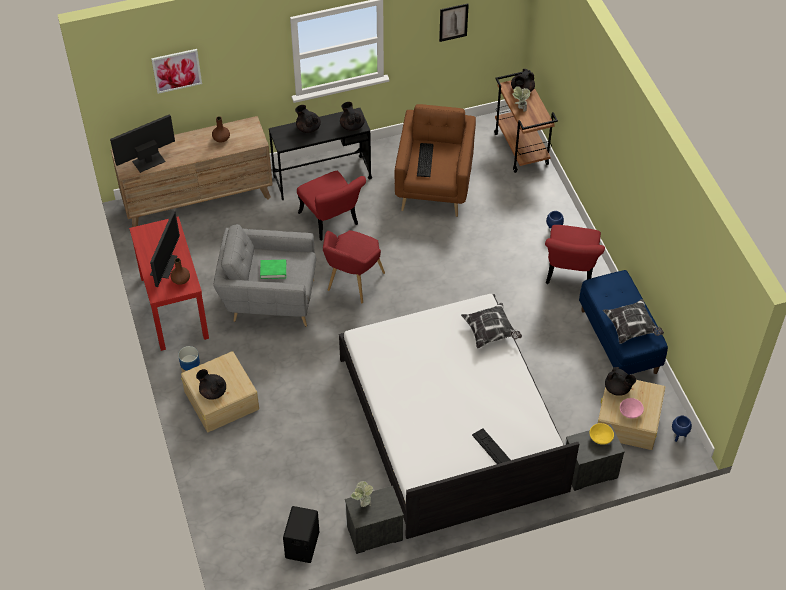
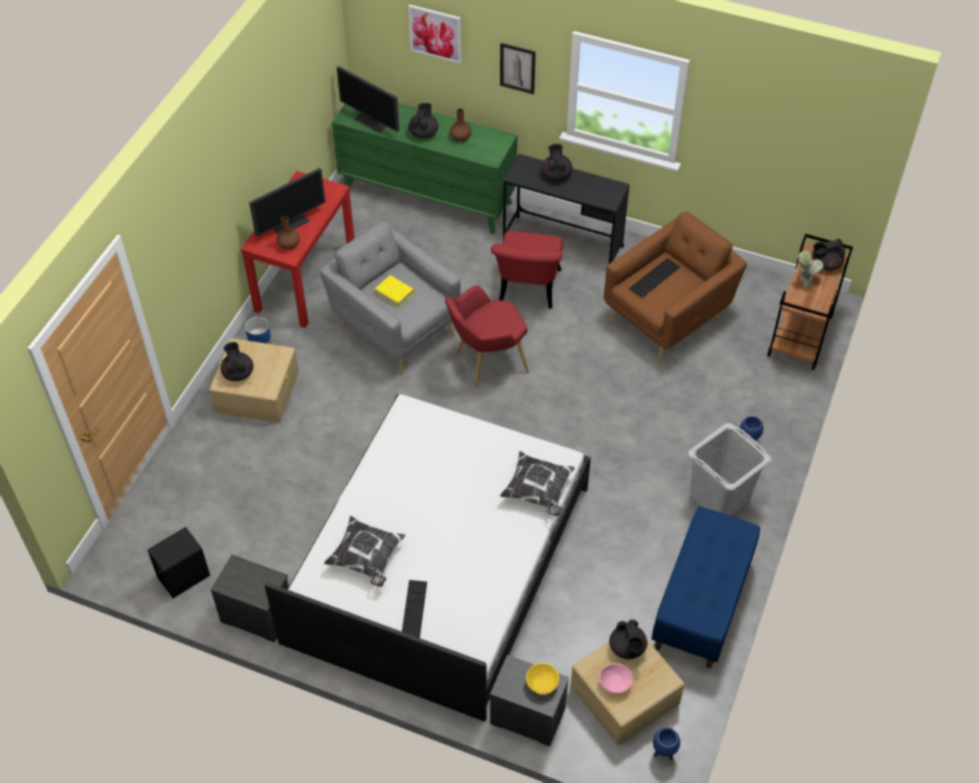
camera: 40 degrees right, 0 degrees up
monitor [110,114,175,173] -> monitor turned 150 degrees counterclockwise [337,66,399,133]
brown dresser [111,116,273,227] -> green dresser [332,103,517,234]
green book [260,259,286,279] -> yellow book [375,275,414,308]
black teapot [340,102,365,131] -> black teapot moved to [408,103,438,138]
potted plant [351,481,373,507] -> none
picture [439,3,469,42] -> picture moved to [500,43,536,94]
red chair [545,225,605,284] -> grey laundry basket [688,423,771,516]
pillow [603,299,664,344] -> pillow moved to [324,516,405,587]

